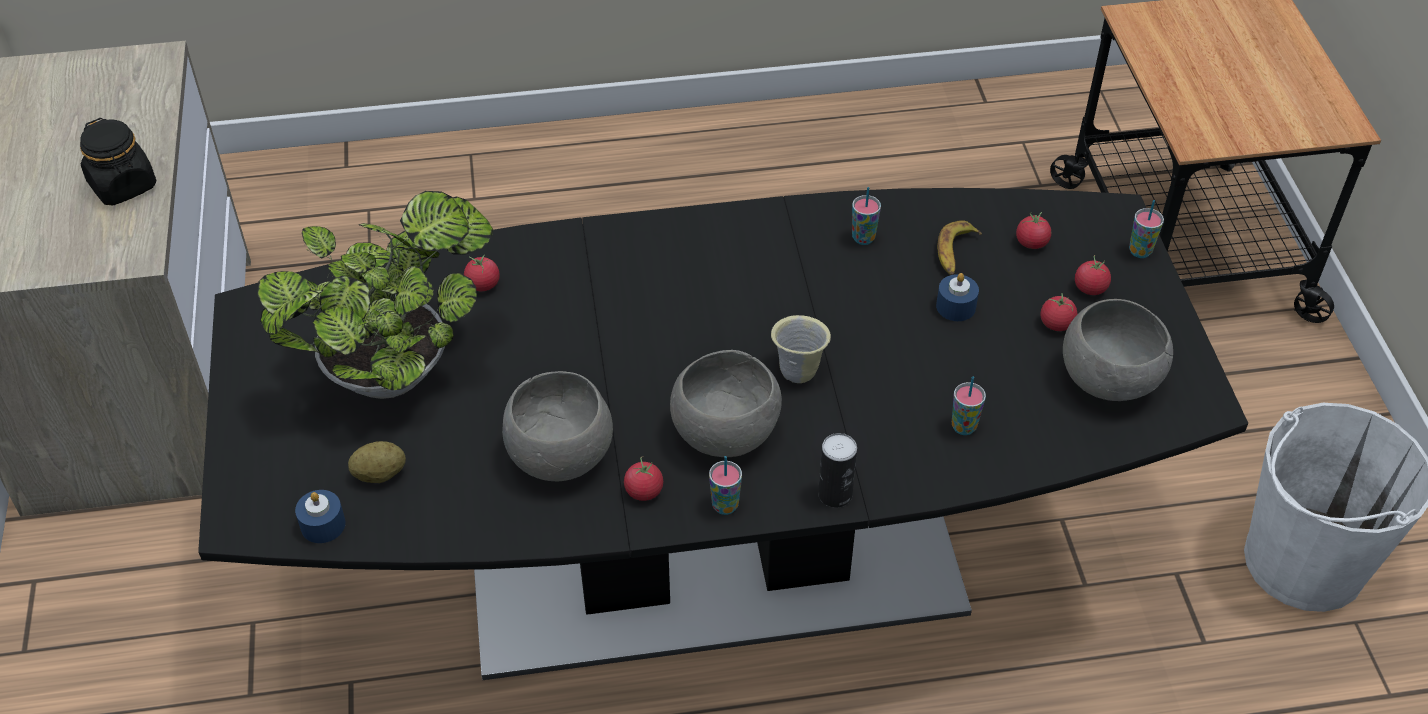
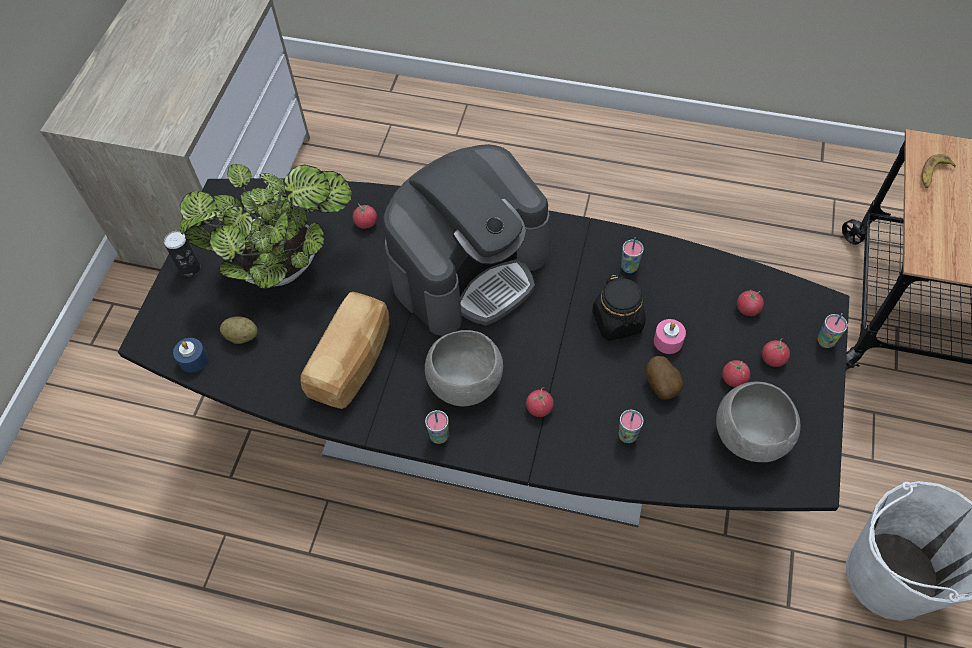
camera: 25 degrees right, 10 degrees up
black jar [80,118,156,205] -> black jar moved to [592,274,646,341]
grey bowl [502,371,613,481] -> bread [300,292,389,409]
tomato [624,457,663,501] -> tomato moved to [526,388,554,417]
beige mug [771,315,831,383] -> none
can [818,433,857,508] -> can moved to [164,231,200,277]
blue candle [936,273,979,321] -> pink candle [654,319,686,354]
banana [937,220,982,275] -> banana moved to [921,154,956,188]
none -> coffee machine [383,144,550,336]
none -> potato [646,356,683,399]

